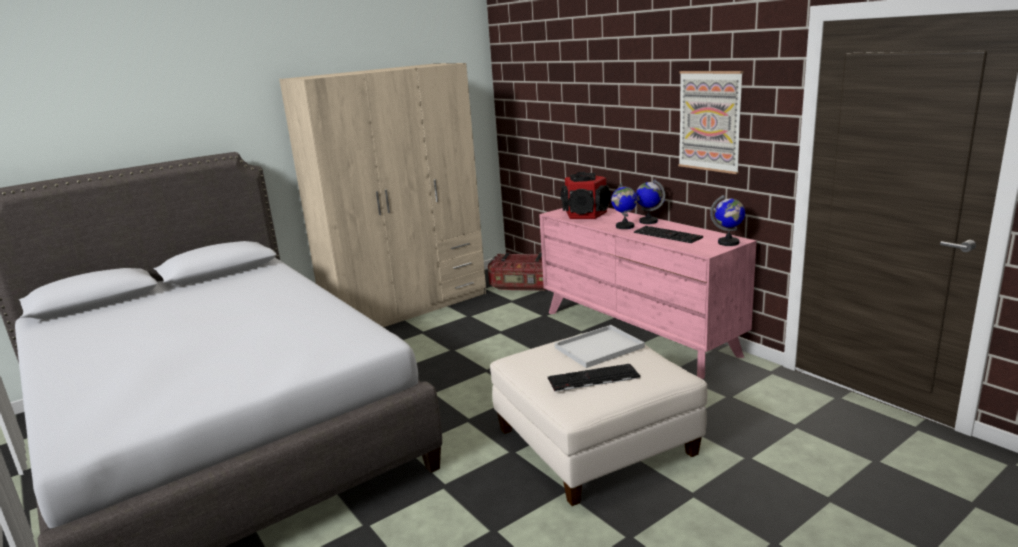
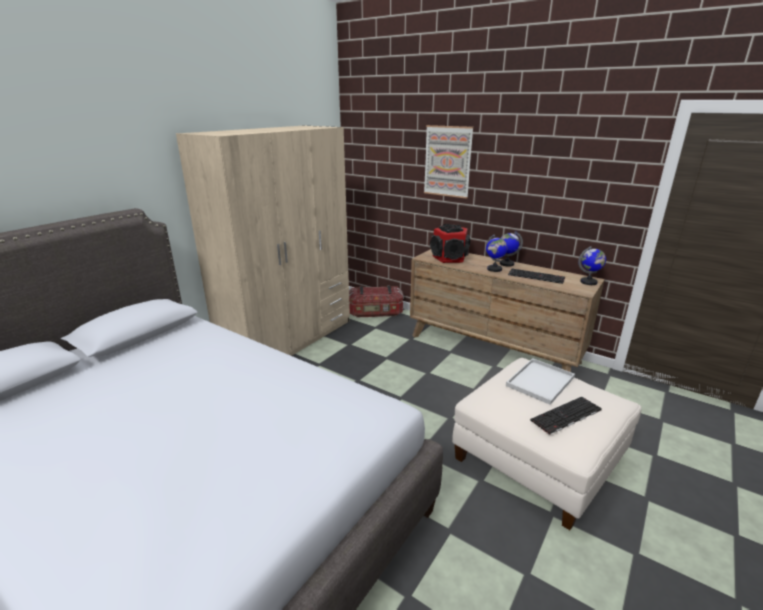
camera: 20 degrees left, 5 degrees up
pink dresser [539,208,757,379] -> brown dresser [410,249,605,372]
picture [678,71,743,174] -> picture moved to [424,125,474,199]

